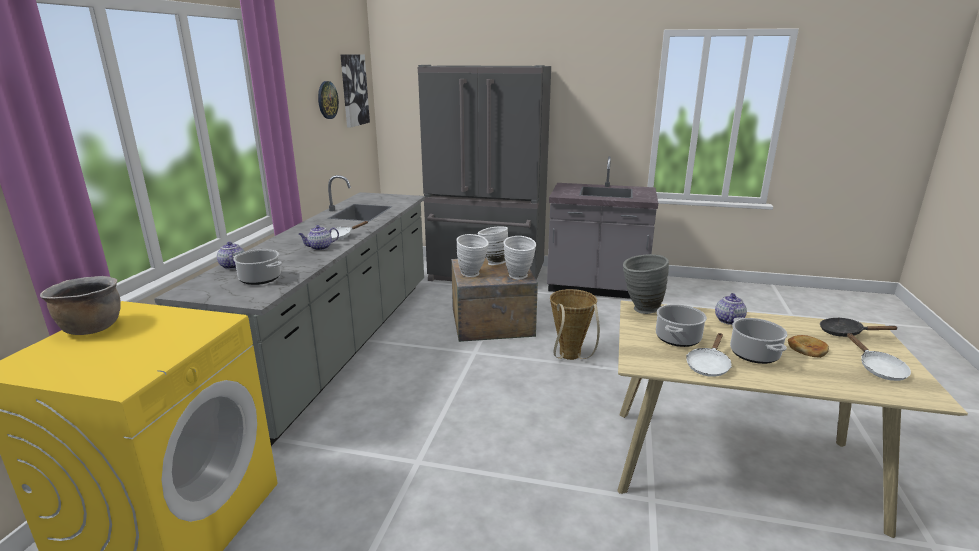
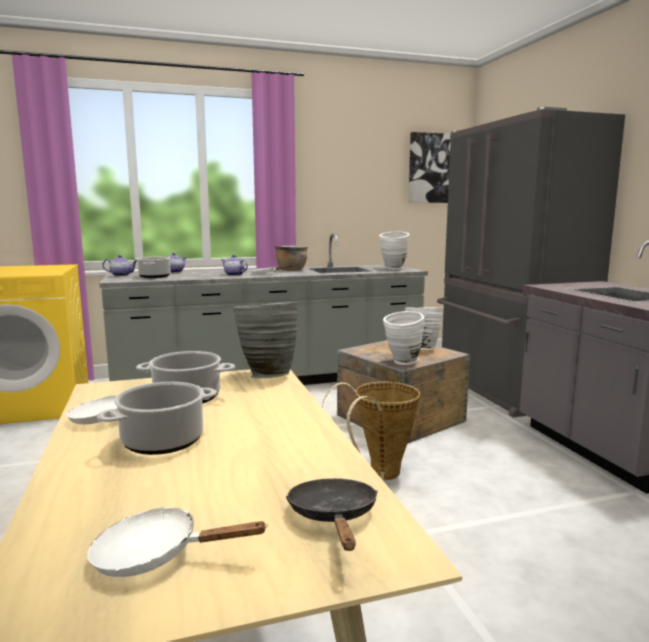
camera: 60 degrees right, 10 degrees down
brown cooking pot [40,276,121,335] -> brown cooking pot moved to [275,246,308,271]
wall clock [318,81,339,119] -> none
white vase [456,234,489,277] -> white vase moved to [379,231,409,270]
teapot [715,293,747,325] -> teapot moved to [103,255,137,276]
bread [788,335,829,358] -> none
white frying pan [847,333,911,381] -> white frying pan turned 45 degrees clockwise [87,507,268,577]

